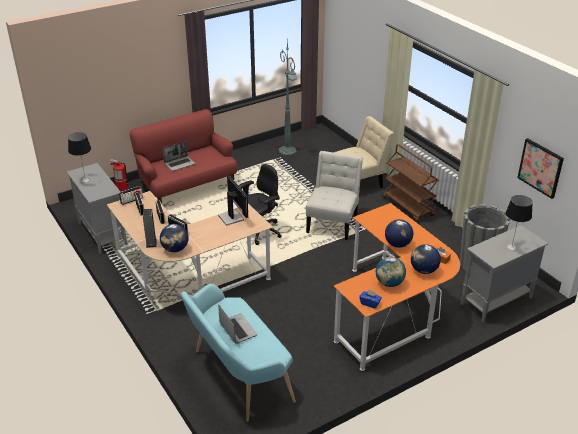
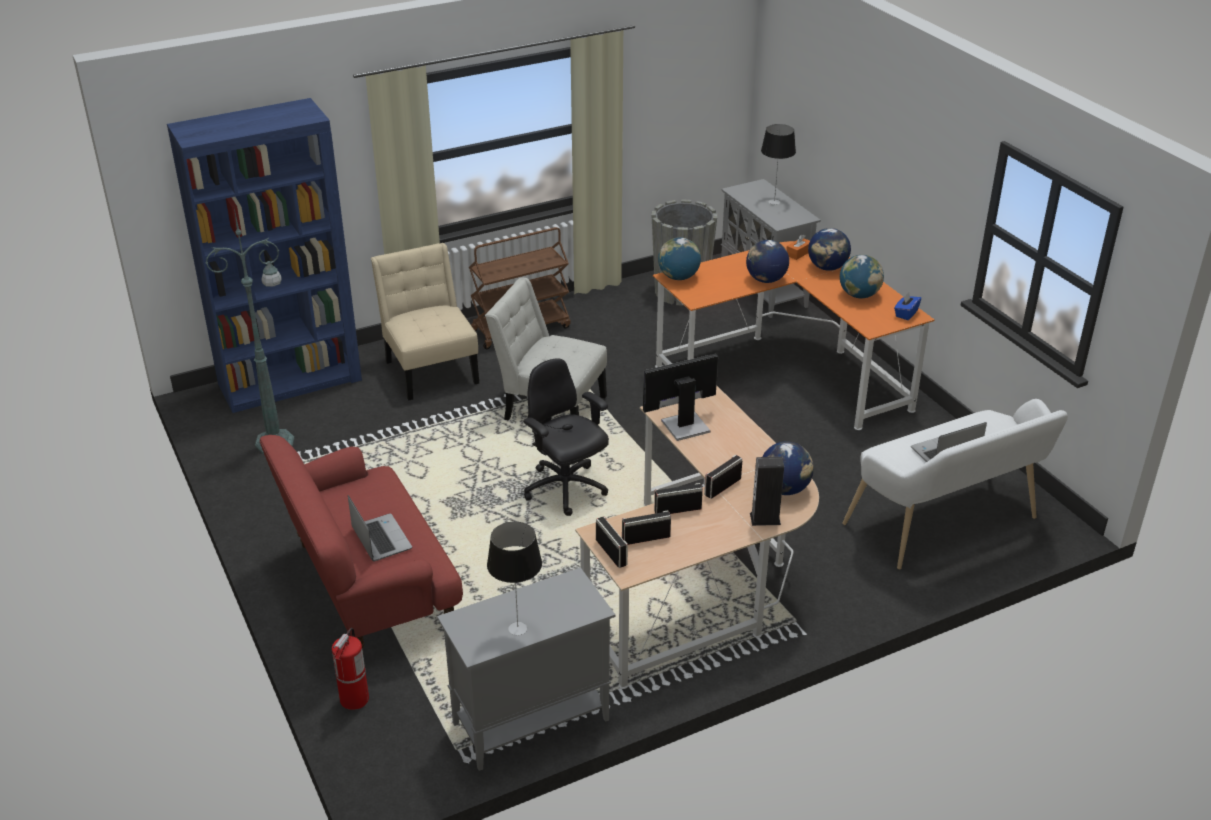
camera: 85 degrees left, 0 degrees up
turquoise bench [181,284,296,422] -> white bench [842,399,1068,569]
picture [517,138,564,199] -> none
none -> blue bookcase [167,98,362,413]
none -> globe [658,237,701,280]

